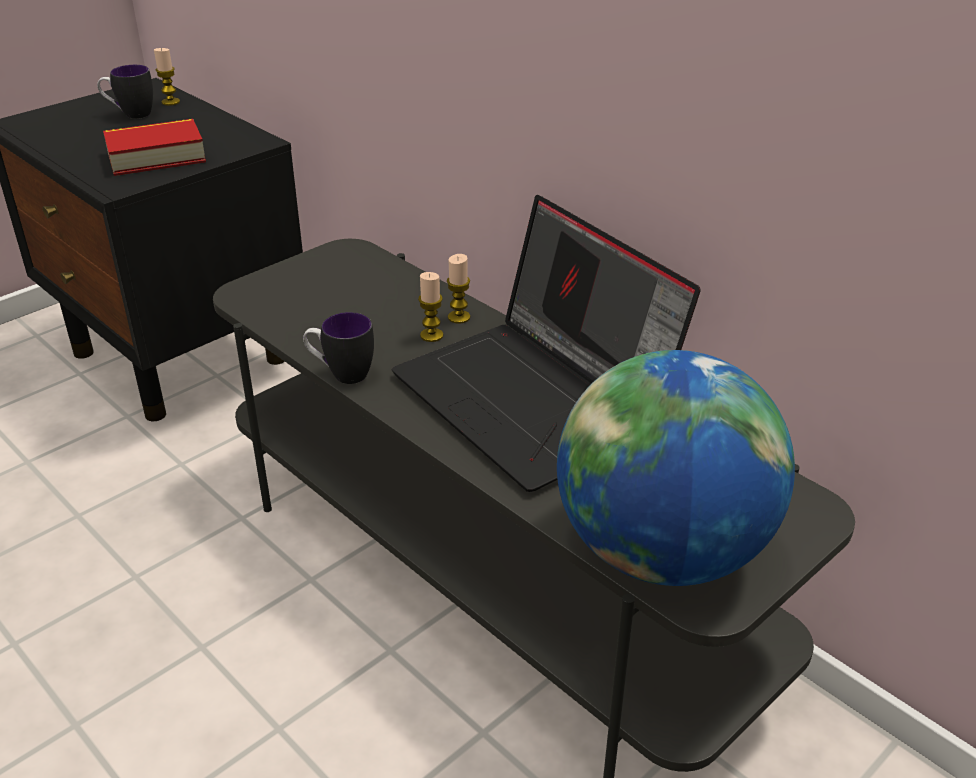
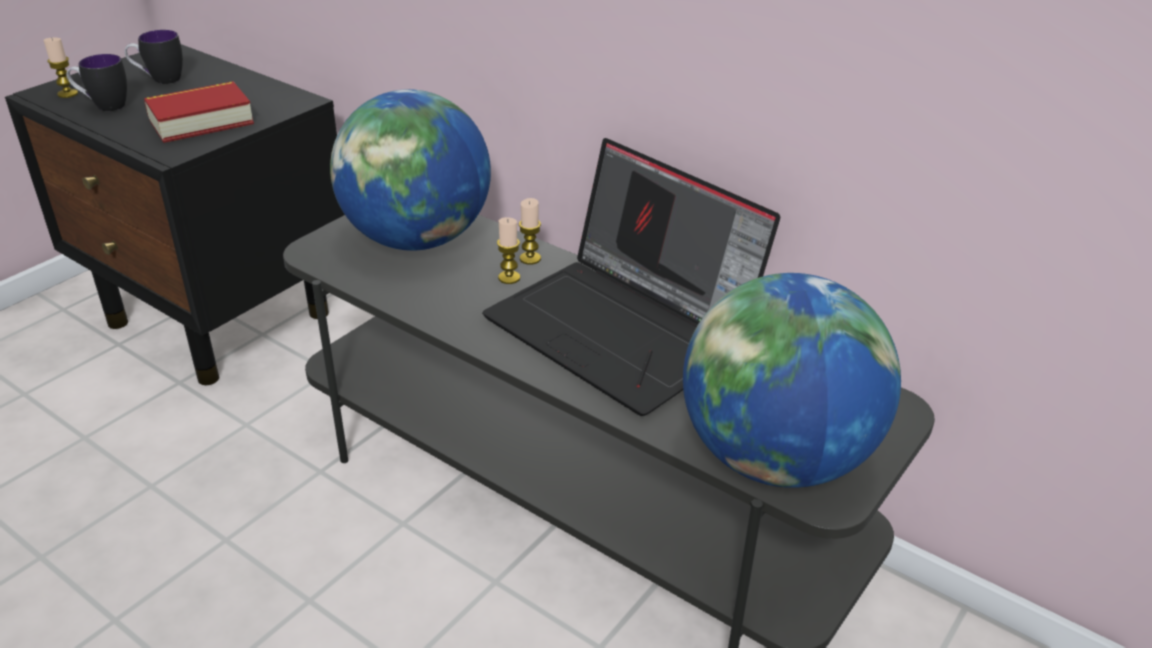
camera: 10 degrees left, 0 degrees up
candle [154,48,180,106] -> candle moved to [43,38,78,98]
mug [303,312,374,384] -> mug moved to [66,54,127,111]
none -> globe [330,89,491,250]

